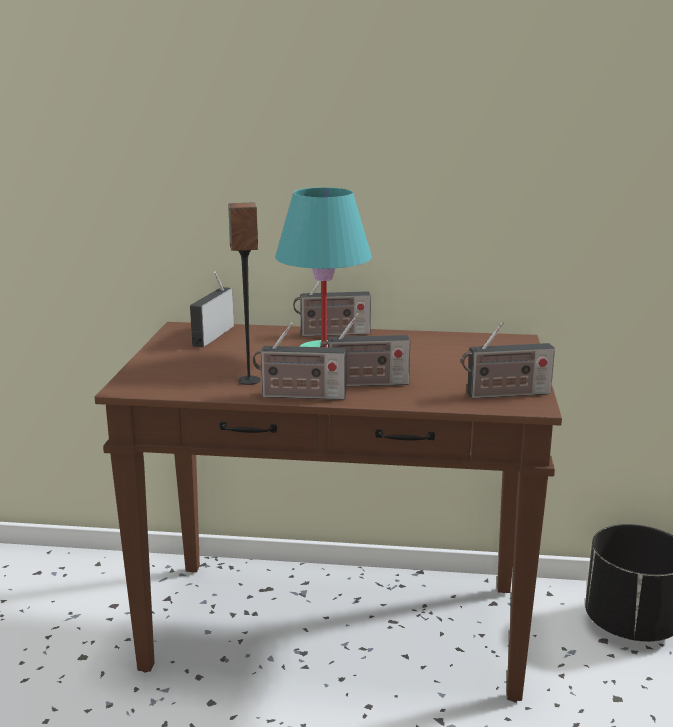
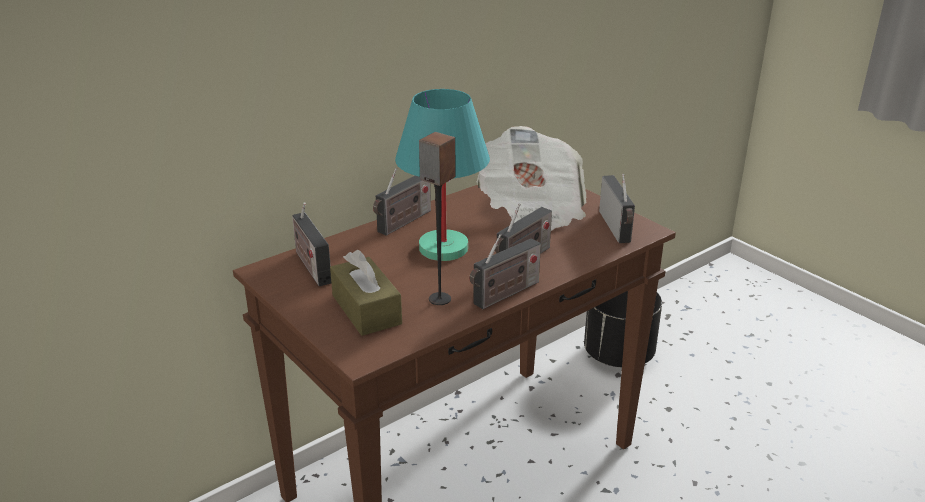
camera: 45 degrees left, 10 degrees up
radio [461,322,555,399] -> radio turned 45 degrees counterclockwise [599,174,635,243]
none -> brown tissue box [330,250,402,336]
none -> newspaper [476,126,586,231]

